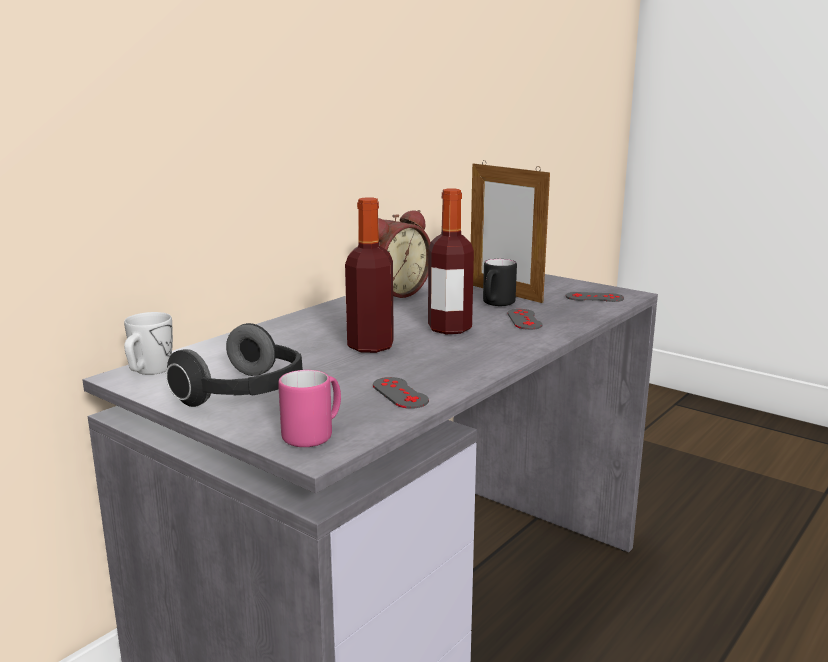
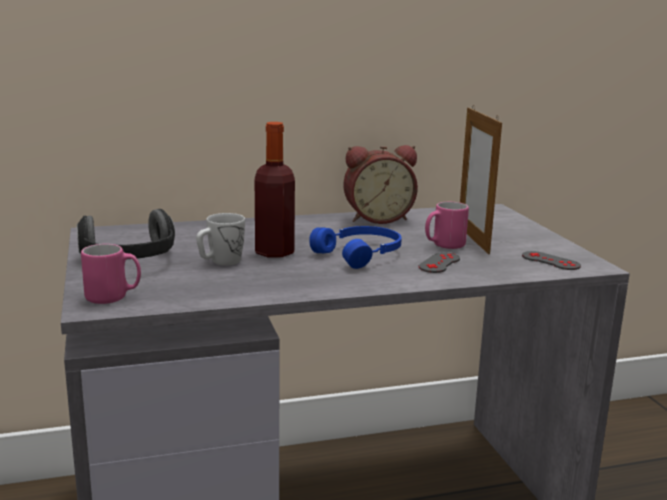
camera: 35 degrees right, 0 degrees up
white mug [124,312,173,375] -> white mug moved to [196,213,245,266]
grey game controller [373,377,429,409] -> none
bottle [428,188,474,334] -> blue headphones [309,226,402,269]
black mug [483,259,517,306] -> pink mug [425,202,469,249]

